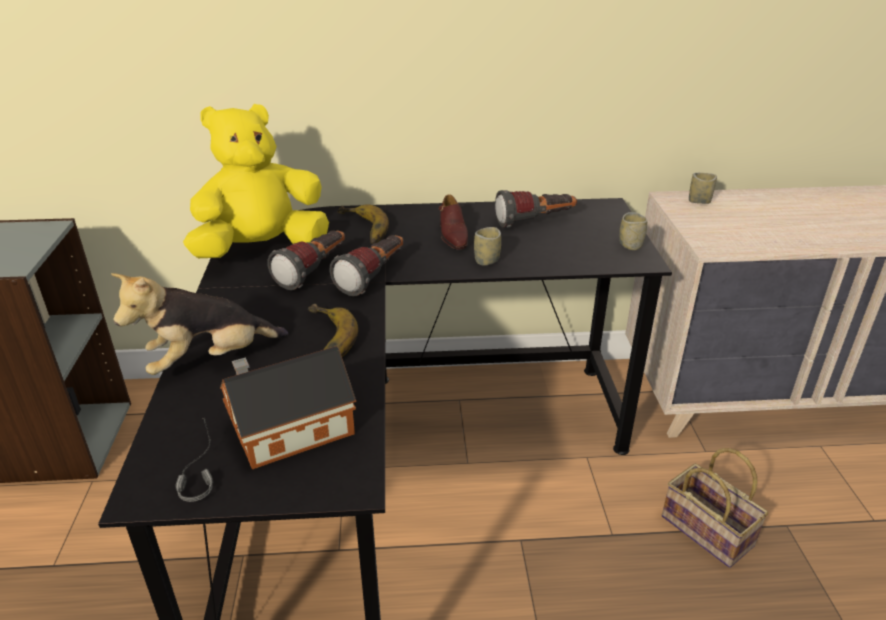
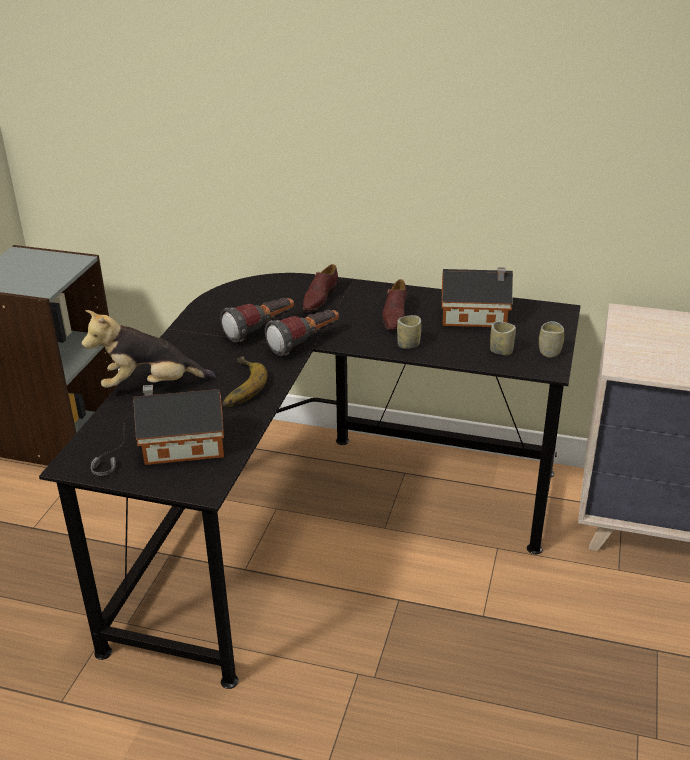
camera: 20 degrees right, 0 degrees up
yellow plush toy [183,104,329,258] -> none
banana [337,204,389,244] -> brown shoe [303,264,338,311]
flashlight [495,190,577,228] -> toy house [442,267,513,327]
basket [662,448,768,568] -> none
cup [689,173,717,204] -> cup moved to [490,322,516,355]

